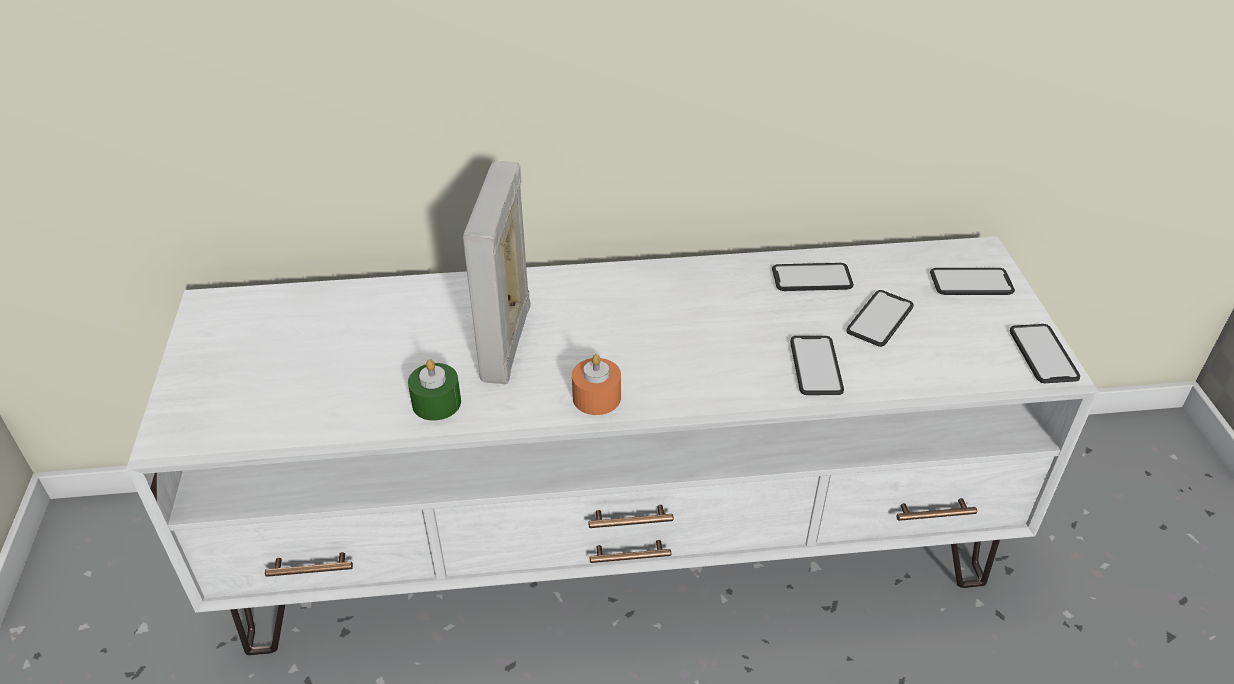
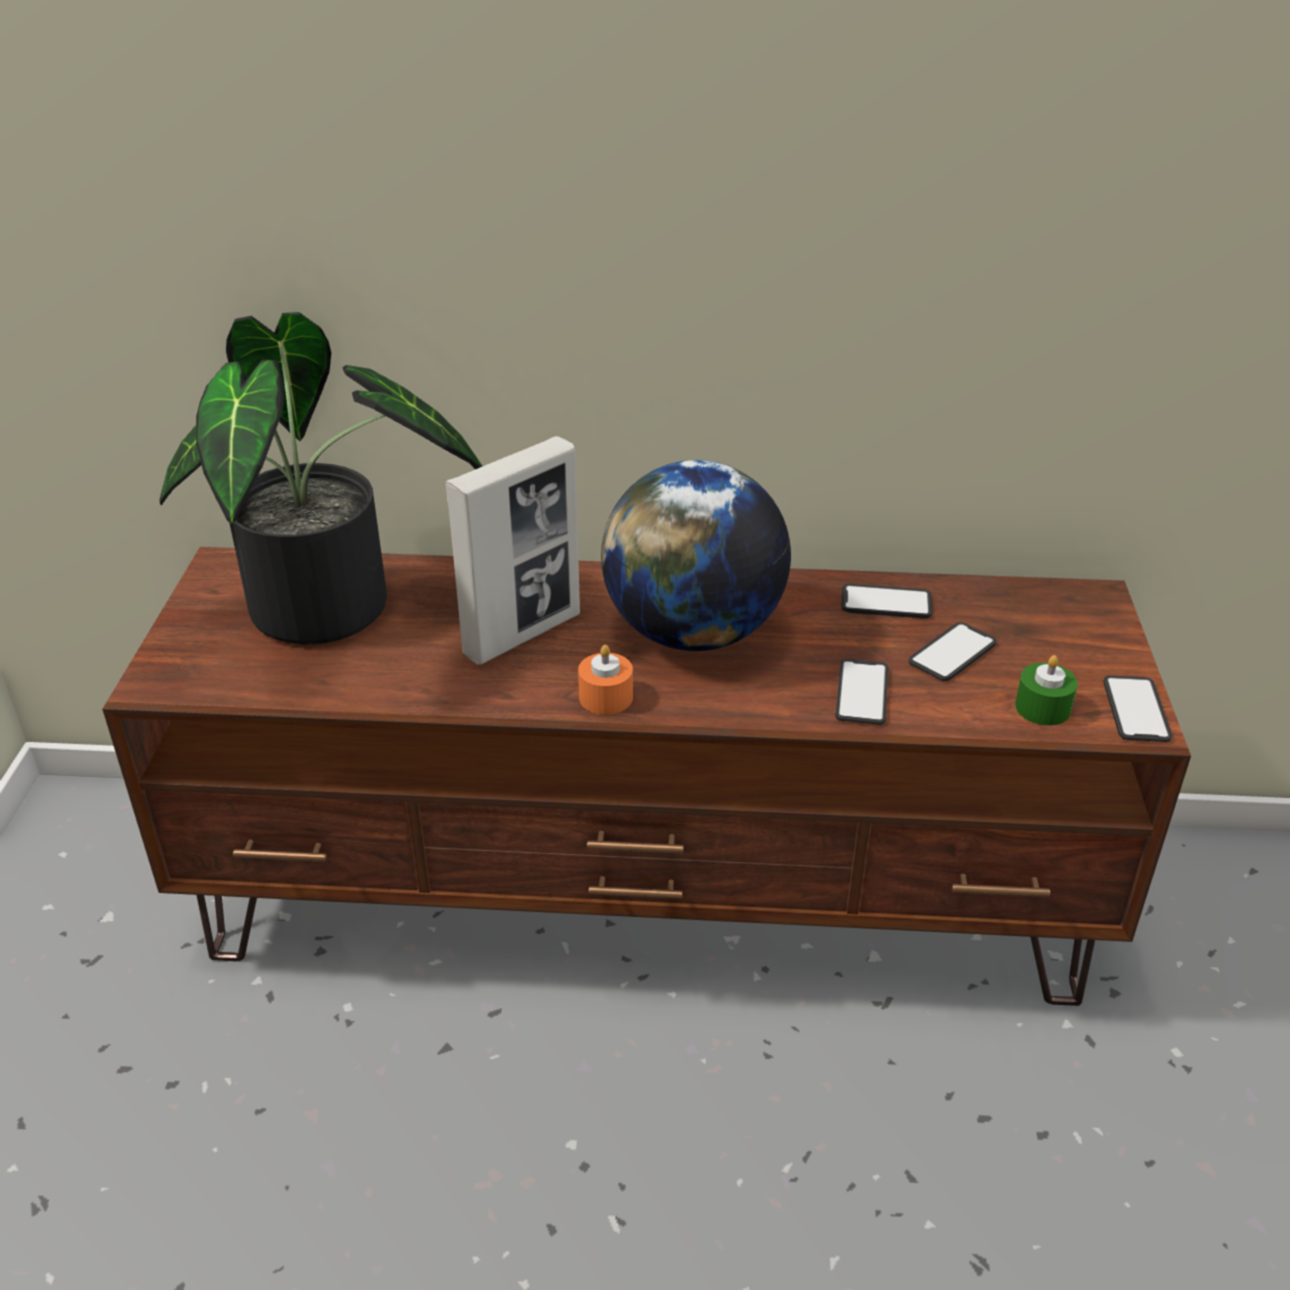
camera: 10 degrees right, 5 degrees down
white tv stand [126,236,1099,655] -> brown tv stand [102,547,1191,1006]
green candle [408,359,461,421] -> green candle moved to [1015,655,1078,726]
picture frame [463,161,531,384] -> picture frame turned 150 degrees counterclockwise [445,436,580,665]
phone [930,268,1015,295] -> none
none -> potted plant [160,312,483,645]
none -> globe [601,460,791,651]

